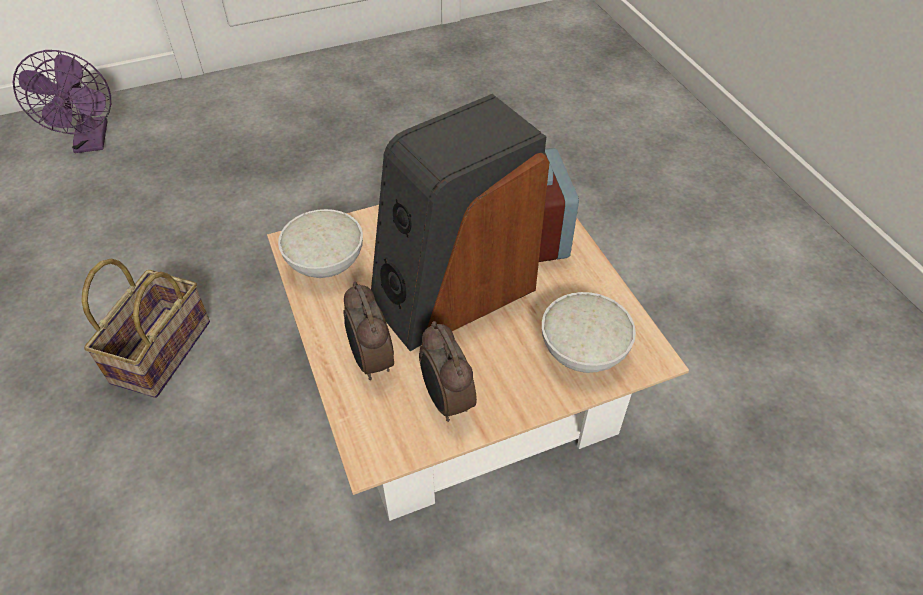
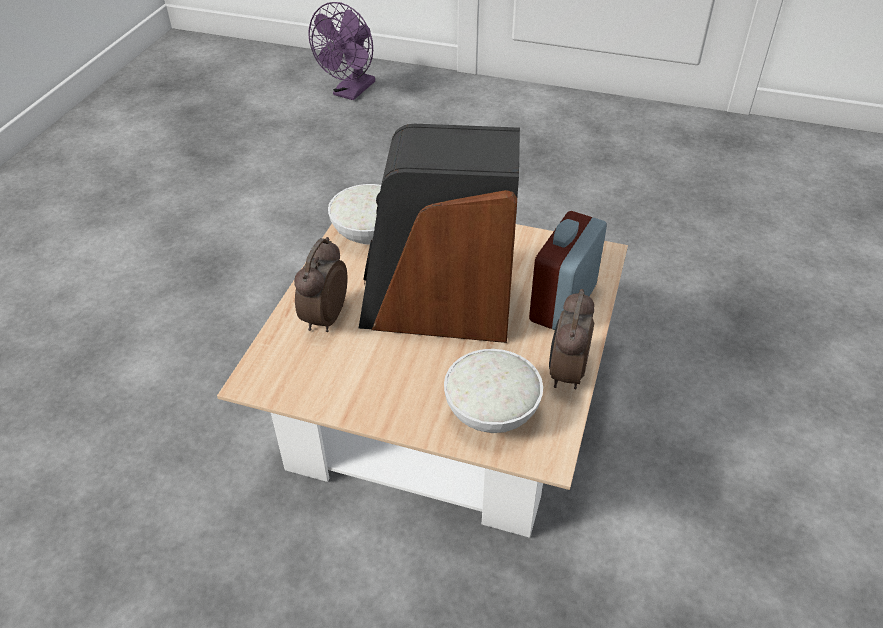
camera: 40 degrees right, 5 degrees down
basket [81,258,210,398] -> none
alarm clock [419,321,477,422] -> alarm clock moved to [549,289,594,389]

